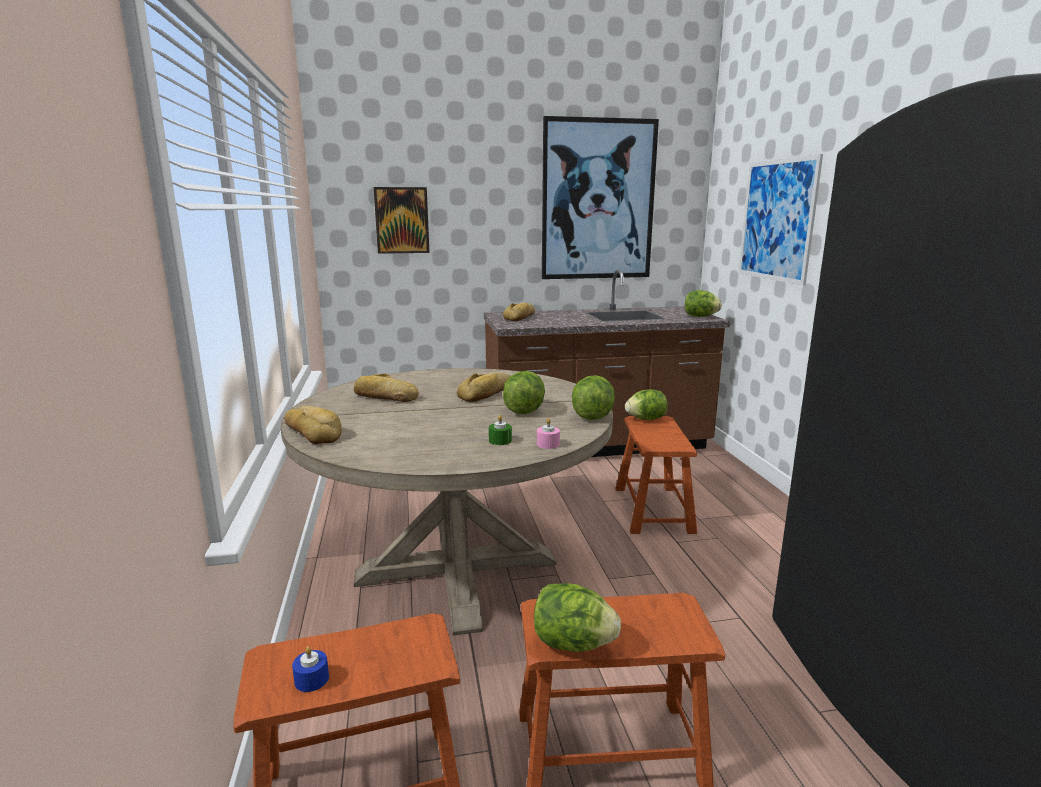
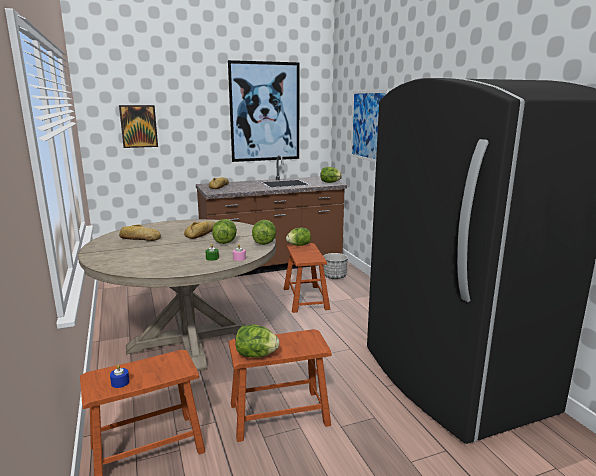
camera: 10 degrees left, 0 degrees up
bread [284,406,342,444] -> none
none -> planter [323,253,348,279]

